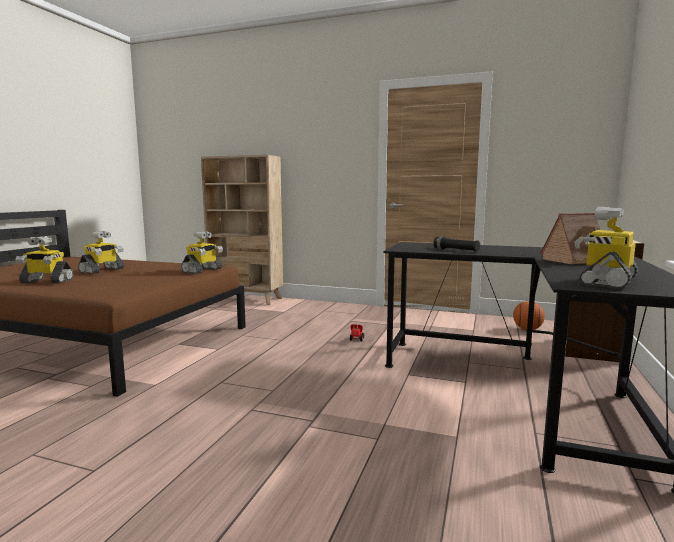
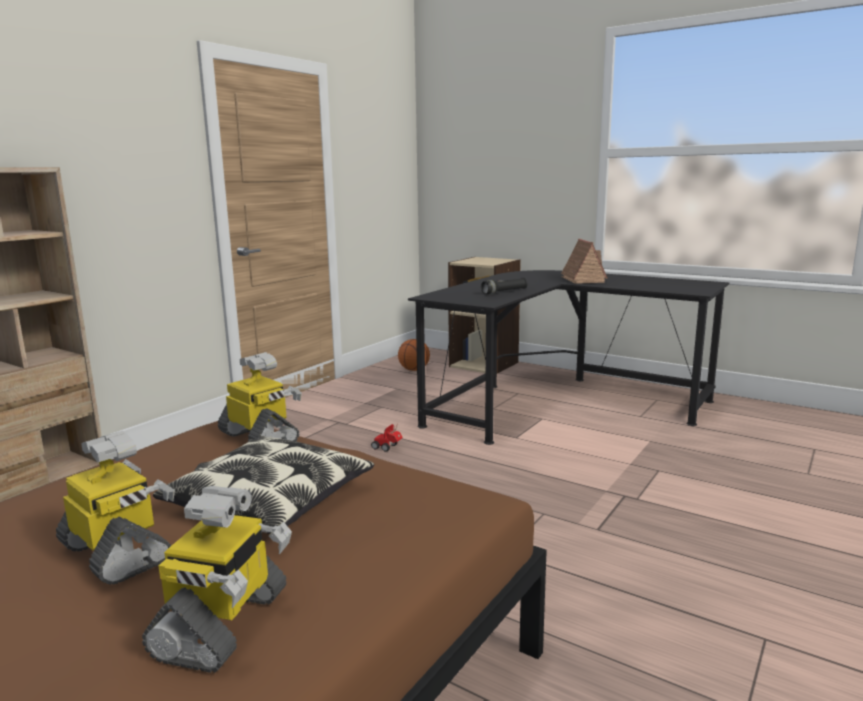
camera: 75 degrees left, 5 degrees up
toy robot [574,207,639,289] -> none
none -> pillow [153,436,374,534]

